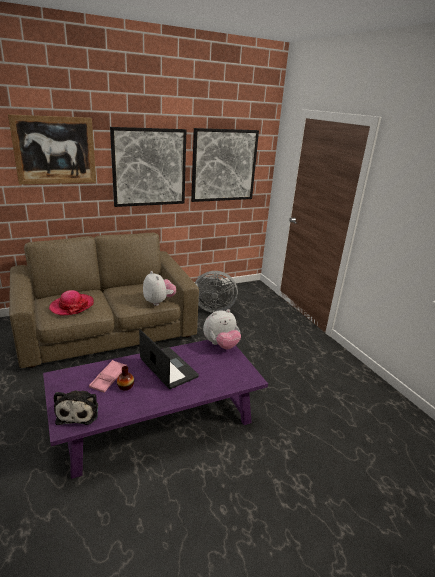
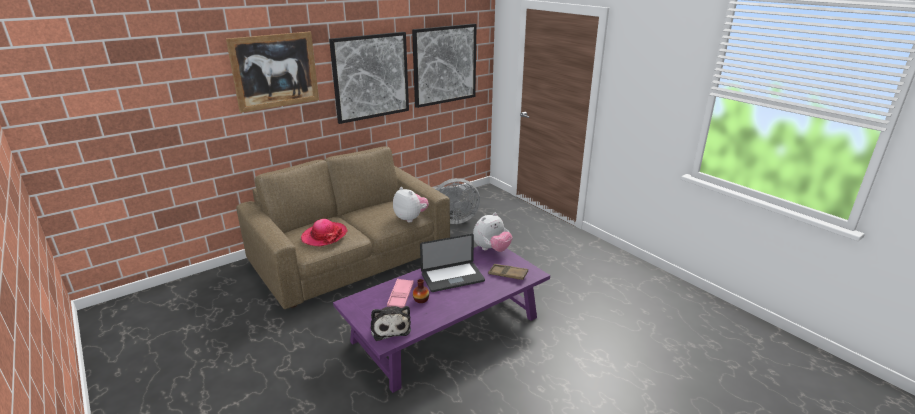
camera: 10 degrees left, 0 degrees up
laptop [139,329,199,389] -> laptop turned 120 degrees clockwise [420,234,485,292]
none -> brown tray [488,264,528,280]

